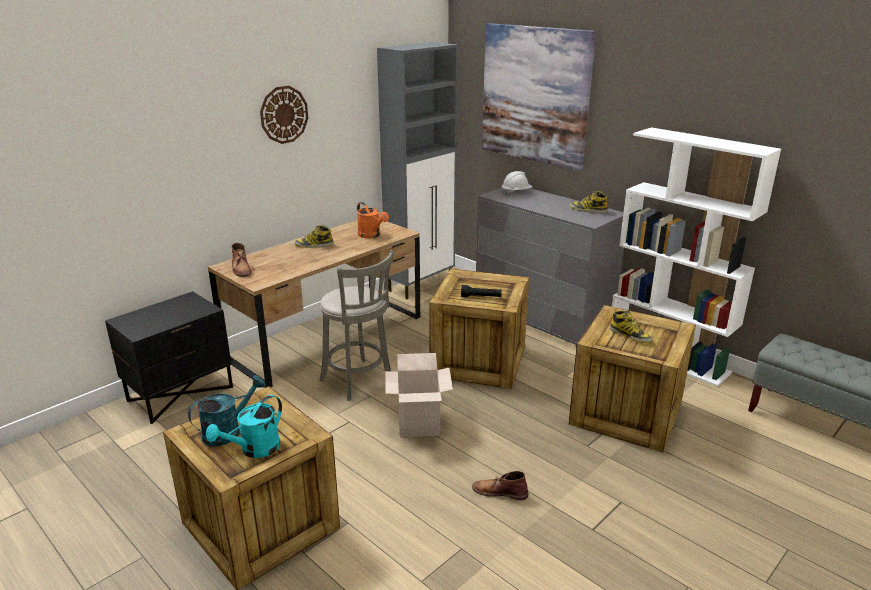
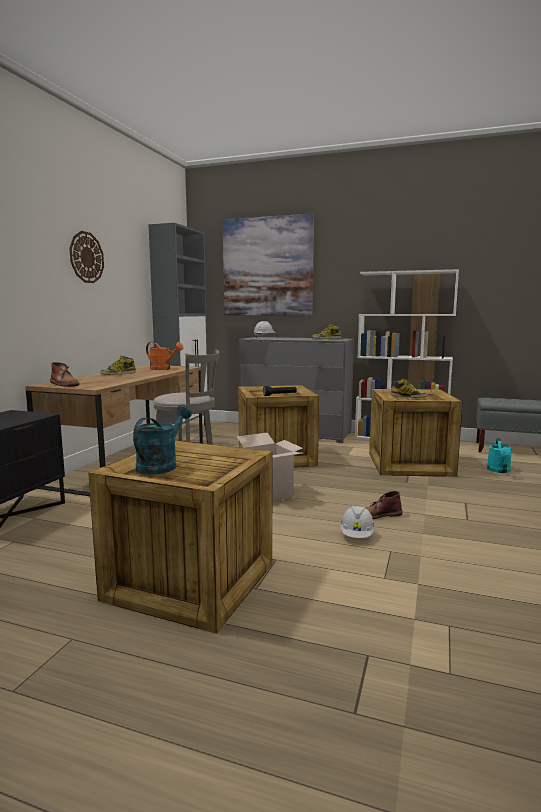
camera: 25 degrees left, 15 degrees down
turquoise watering can [206,395,282,458] -> turquoise watering can moved to [487,438,512,473]
none -> white hard hat [340,506,375,538]

